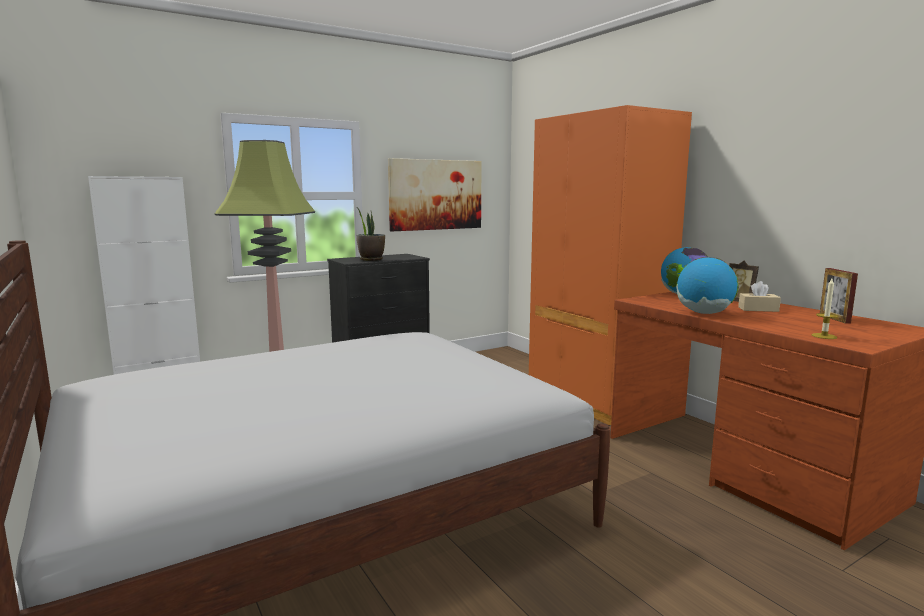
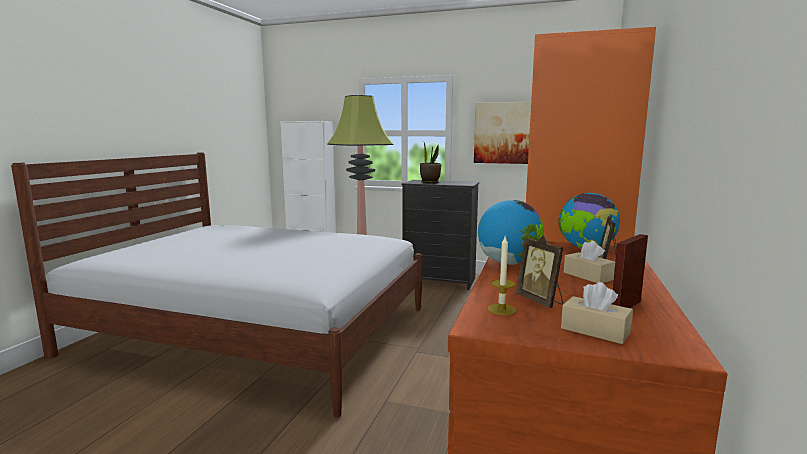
camera: 50 degrees right, 0 degrees up
none -> picture frame [516,235,563,308]
none -> beige tissue box [561,282,633,344]

